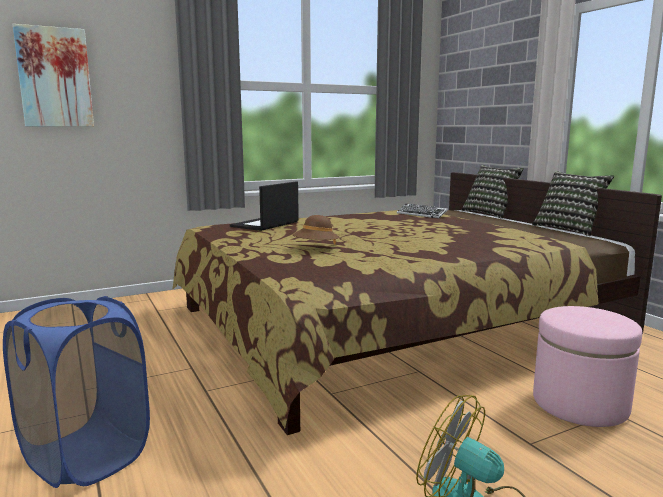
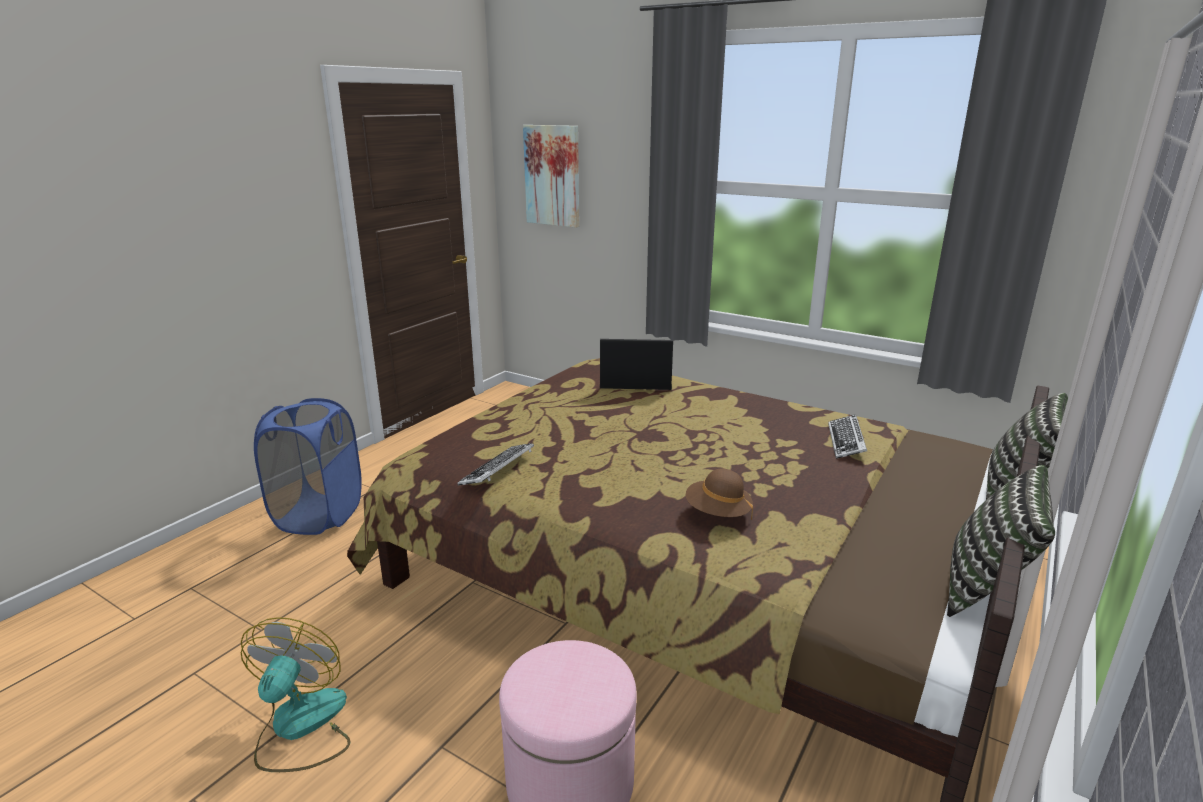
camera: 60 degrees right, 10 degrees up
brown hat [292,215,340,244] -> brown hat moved to [686,469,753,520]
none -> keyboard [457,443,534,485]

